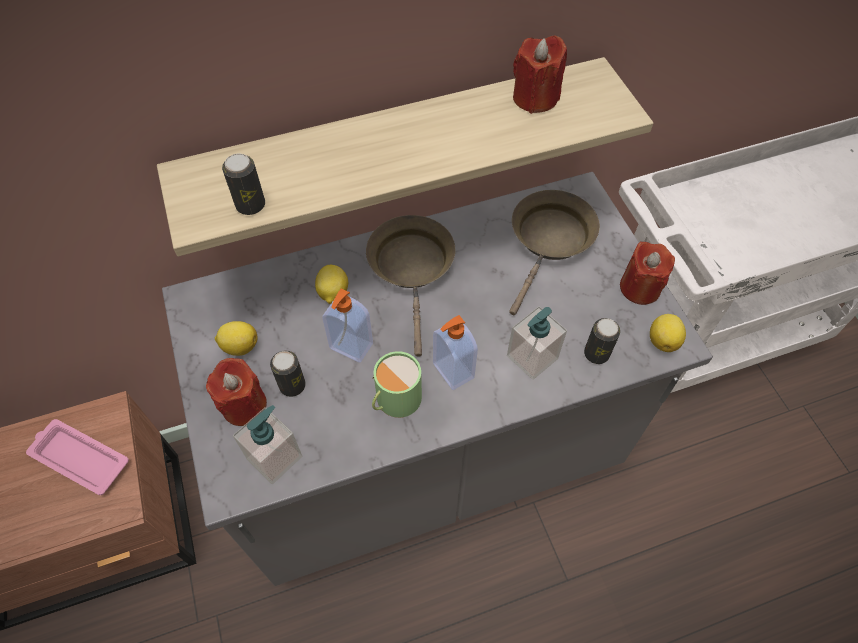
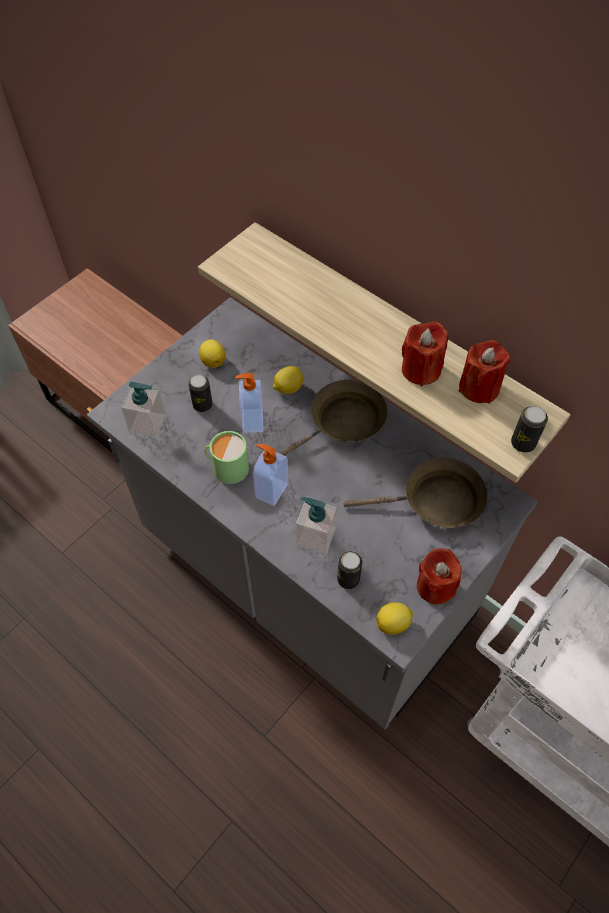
camera: 60 degrees right, 0 degrees up
pink tray [26,419,129,495] -> none
red candle [206,358,267,426] -> red candle moved to [402,322,448,386]
can [222,153,265,215] -> can moved to [511,406,548,453]

